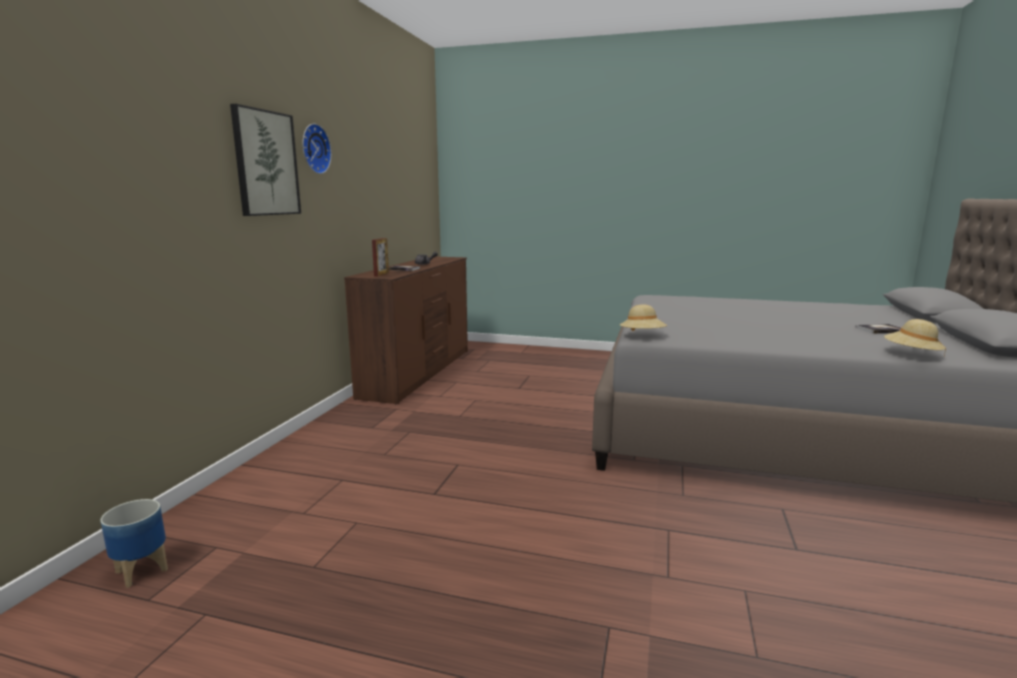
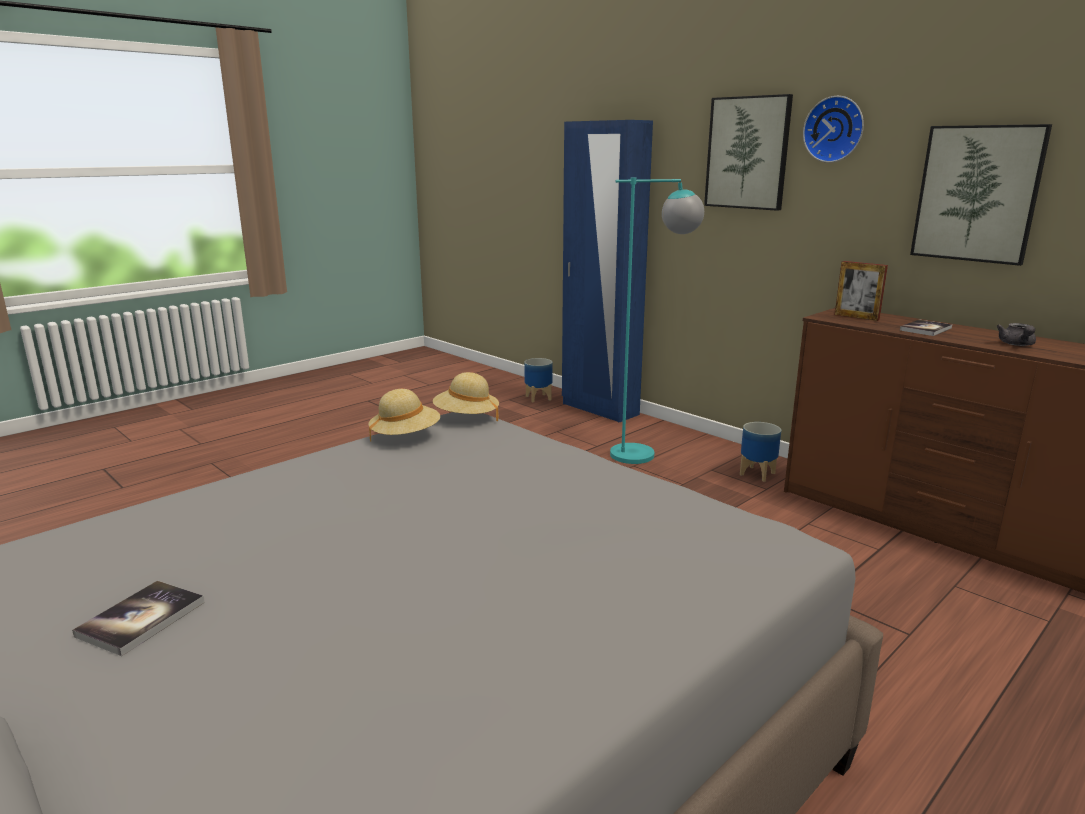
camera: 120 degrees right, 5 degrees up
beige hat [884,319,946,357] -> beige hat moved to [368,389,440,442]
none -> blue wardrobe [562,120,653,422]
none -> turquoise floor lamp [610,178,704,464]
none -> planter [740,422,781,482]
none -> picture [910,124,1052,266]

